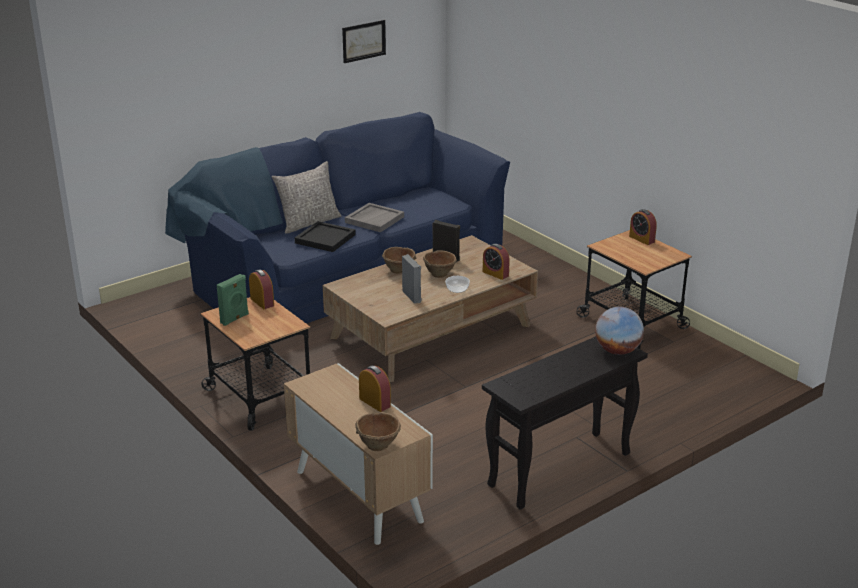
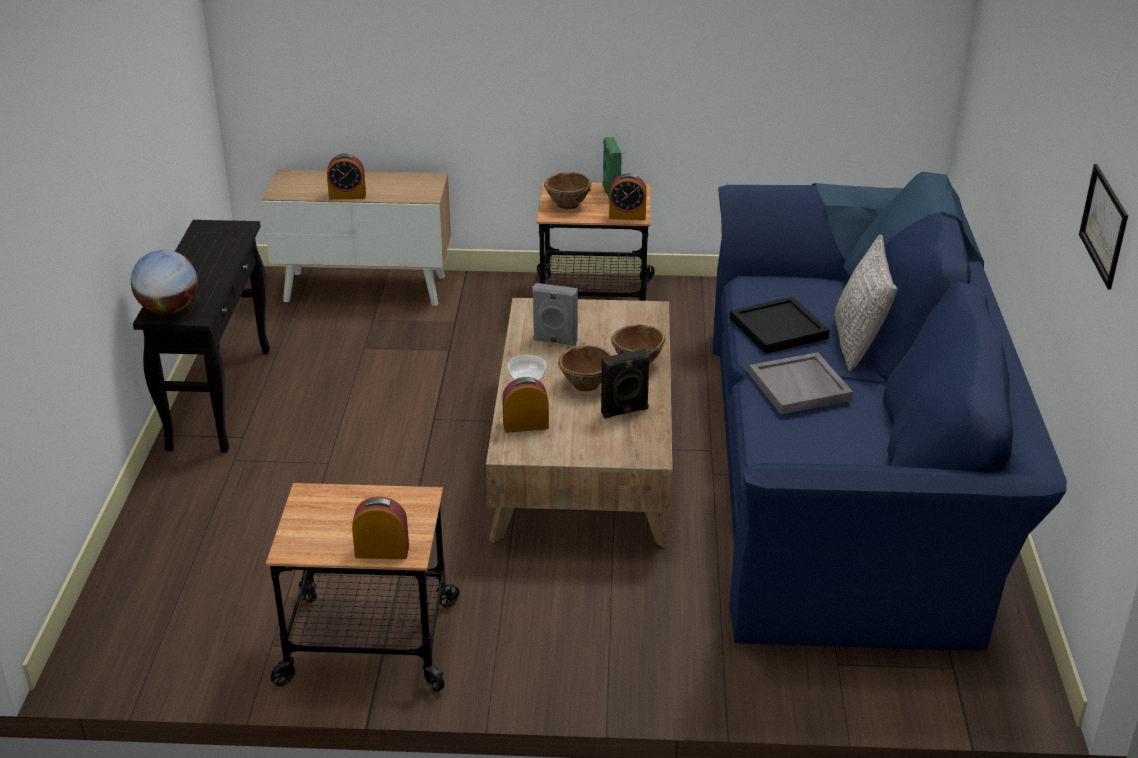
camera: 130 degrees right, 5 degrees up
brown bowl [355,412,401,451] -> brown bowl moved to [544,172,591,209]

